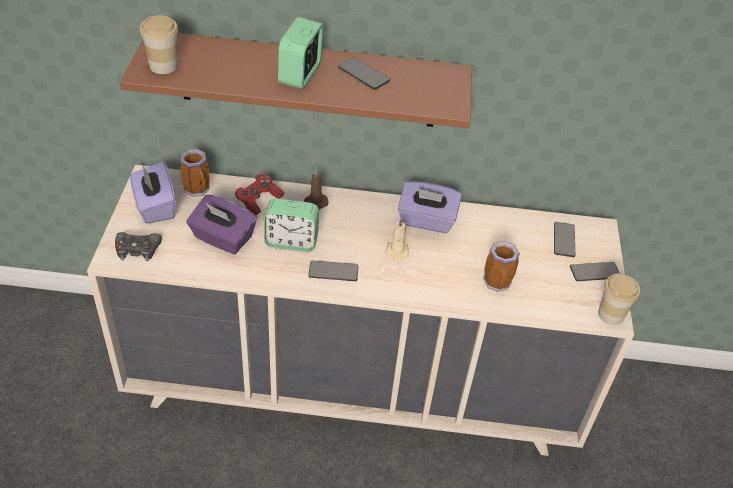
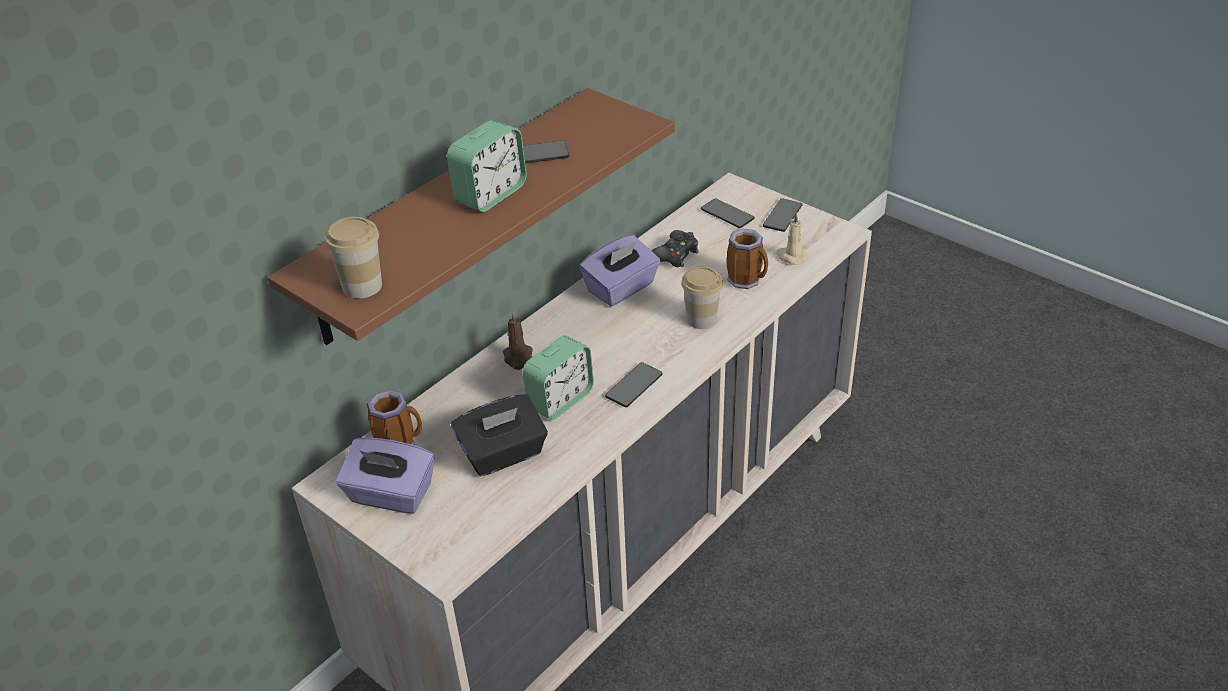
camera: 50 degrees left, 5 degrees down
black game controller [115,232,162,261] -> black game controller moved to [652,230,699,268]
purple tissue box [186,195,257,255] -> black tissue box [451,394,548,476]
red game controller [235,174,284,215] -> none
alarm clock [278,17,323,89] -> alarm clock turned 105 degrees counterclockwise [447,120,527,212]
beige candle [385,218,409,260] -> beige candle moved to [777,212,809,265]
cup [598,274,640,325] -> cup moved to [681,267,723,329]

